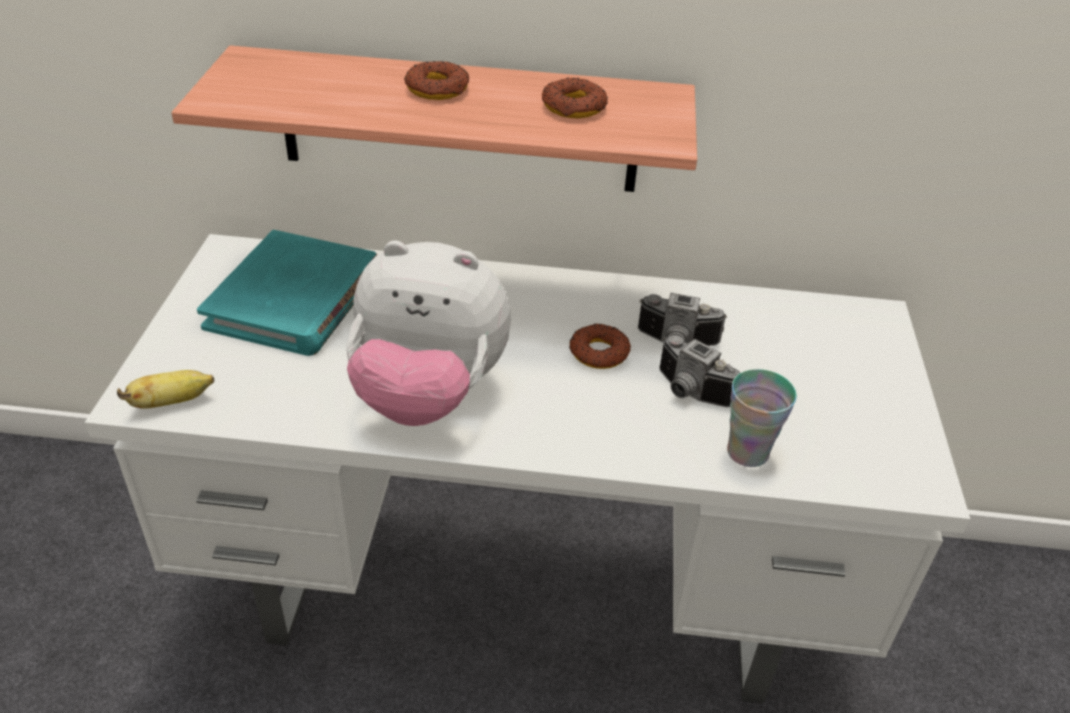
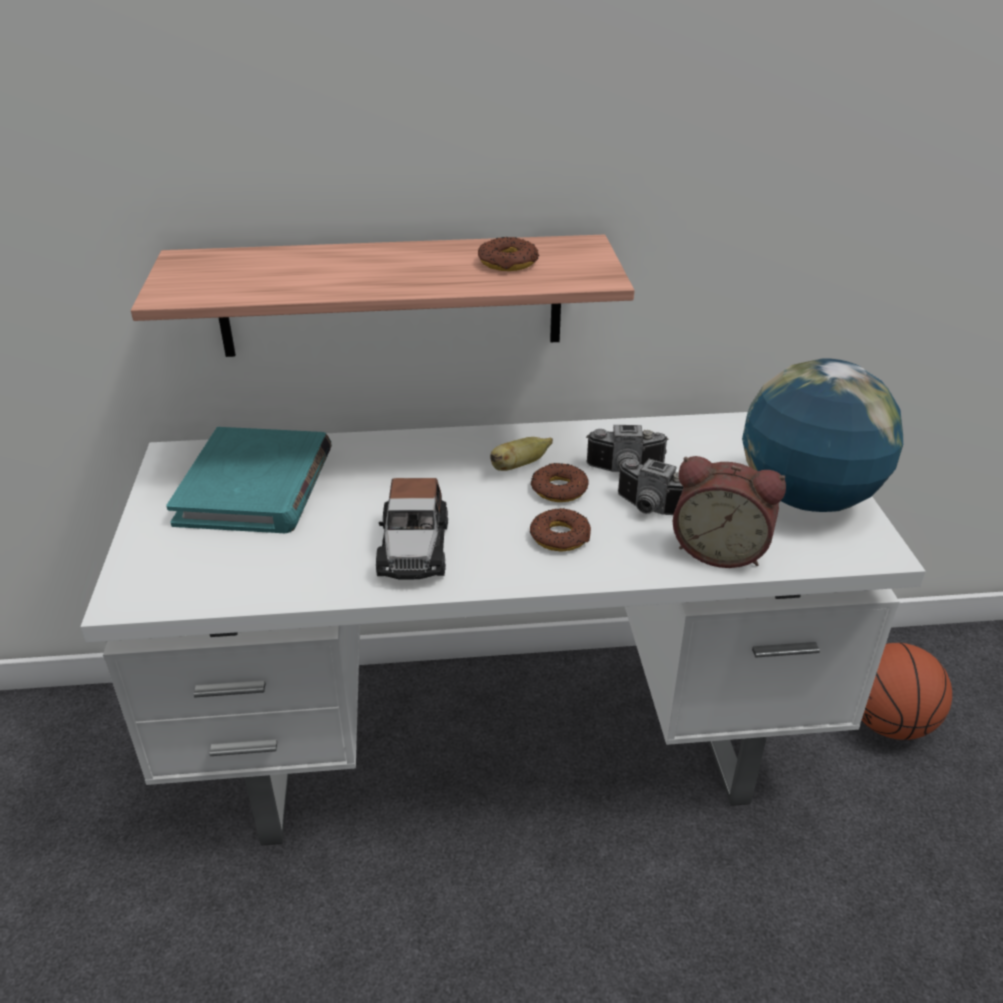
camera: 10 degrees left, 5 degrees down
banana [117,370,214,409] -> banana moved to [490,437,553,471]
plush toy [346,240,511,426] -> toy car [376,478,448,579]
donut [404,61,469,100] -> donut moved to [530,508,591,552]
cup [727,369,797,467] -> alarm clock [673,456,786,568]
none -> globe [742,358,903,512]
none -> basketball [862,643,952,740]

